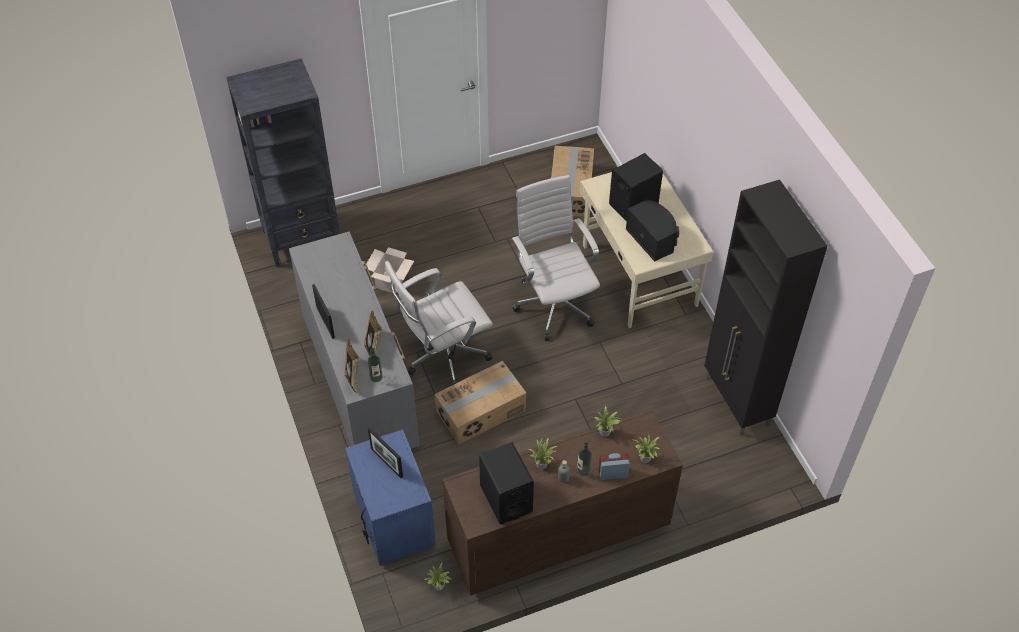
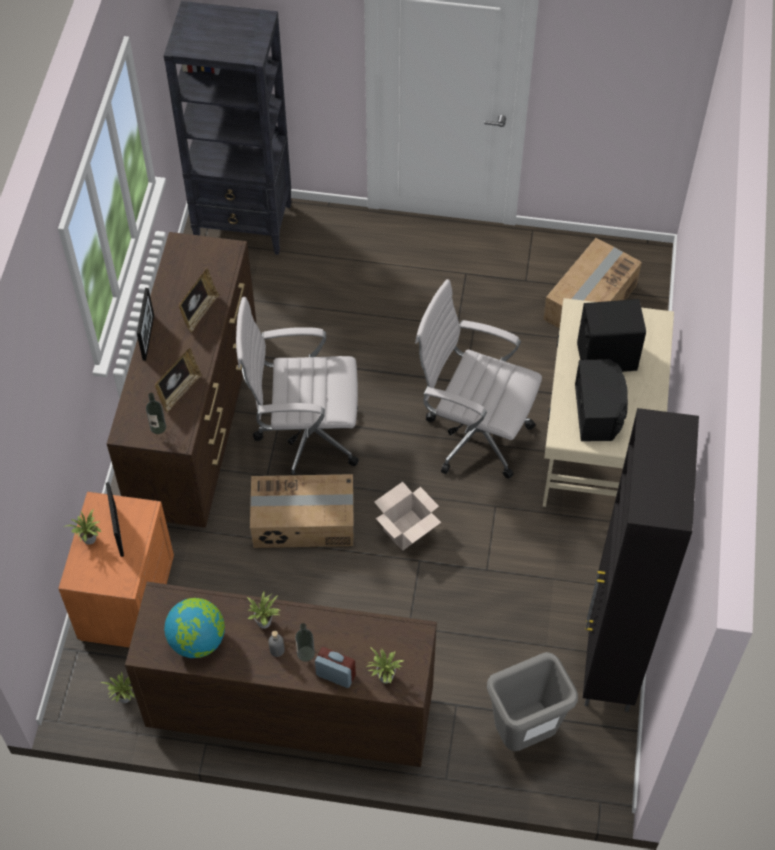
camera: 30 degrees right, 5 degrees up
grey dresser [289,232,419,449] -> brown dresser [107,232,256,528]
picture frame [345,339,360,394] -> picture frame moved to [178,269,219,333]
blue nightstand [345,429,436,565] -> orange nightstand [58,491,174,647]
cardboard box [365,247,414,293] -> cardboard box moved to [374,482,441,551]
black speaker [479,442,534,524] -> globe [164,598,225,658]
white office chair [512,175,600,341] -> white office chair turned 75 degrees counterclockwise [415,279,542,479]
potted plant [595,406,621,437] -> potted plant moved to [64,509,102,545]
none -> grey trash can [487,652,578,751]

